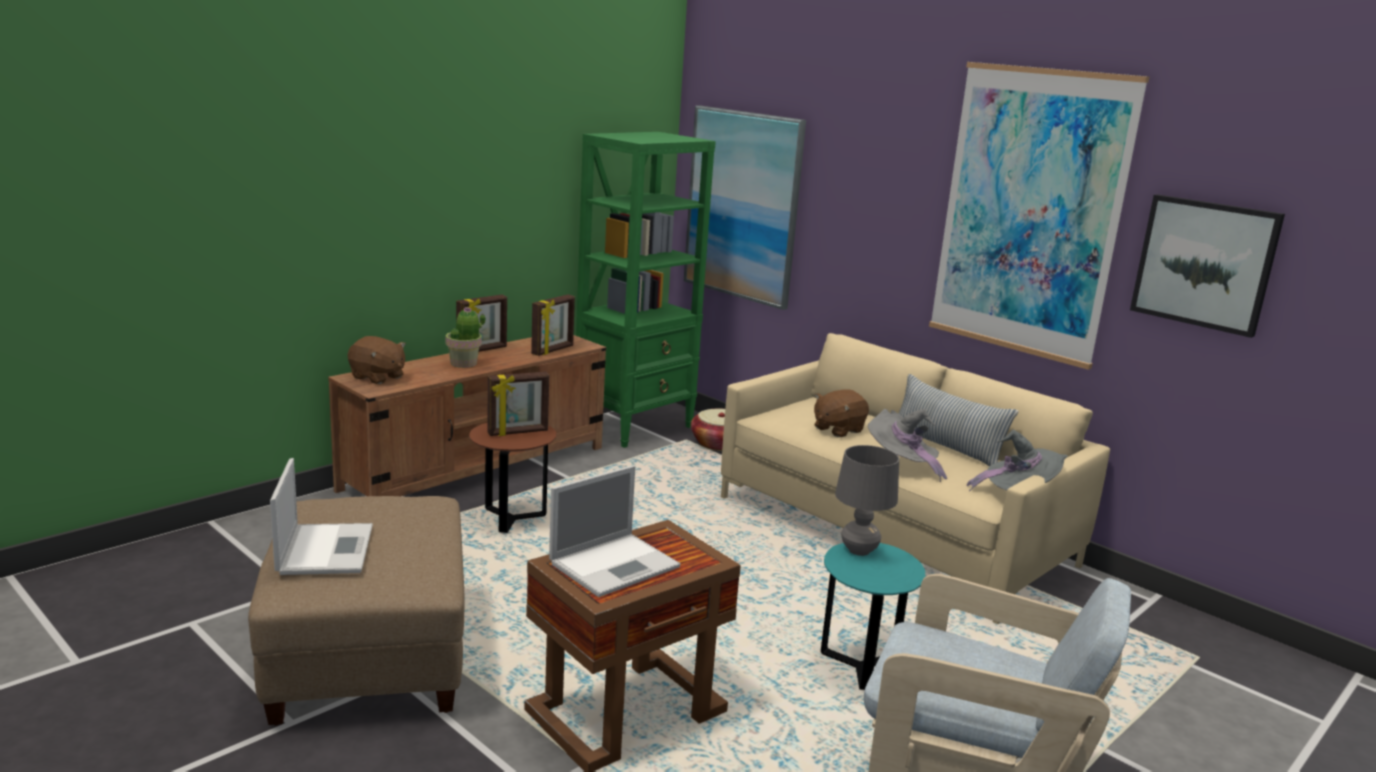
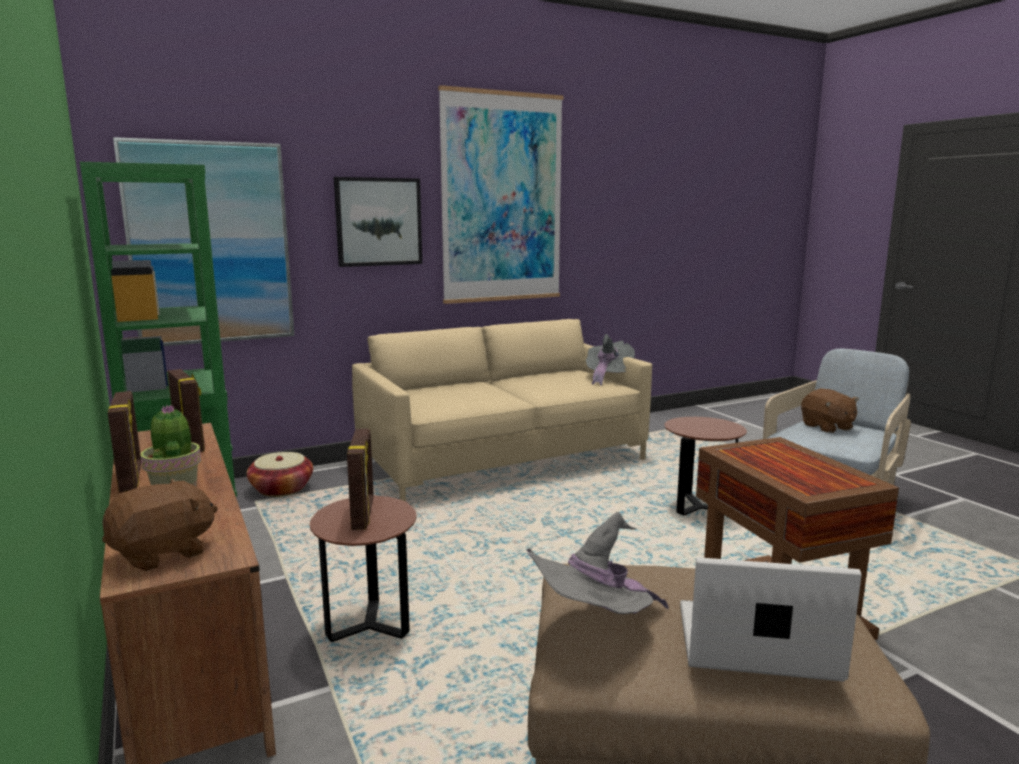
camera: 70 degrees left, 5 degrees down
laptop [549,465,680,597] -> none
brown plush toy [814,389,869,437] -> brown plush toy moved to [801,388,859,433]
turquoise side table [821,543,925,690] -> brown side table [664,417,747,516]
grey table lamp [835,445,899,556] -> none
grey hat [868,409,947,482] -> grey hat moved to [526,512,669,614]
pillow [899,374,1018,466] -> none
picture [1130,194,1285,338] -> picture moved to [334,177,422,267]

